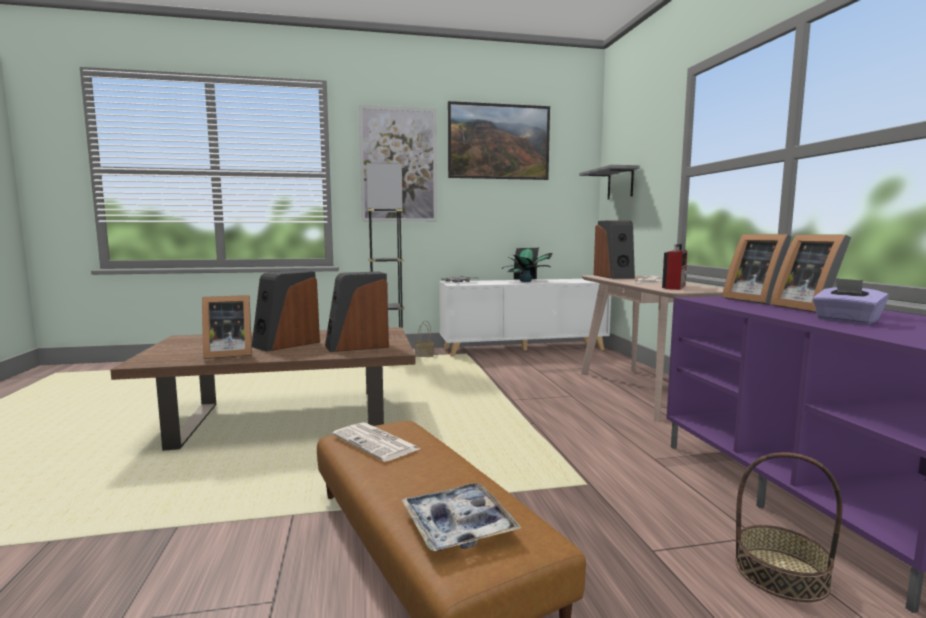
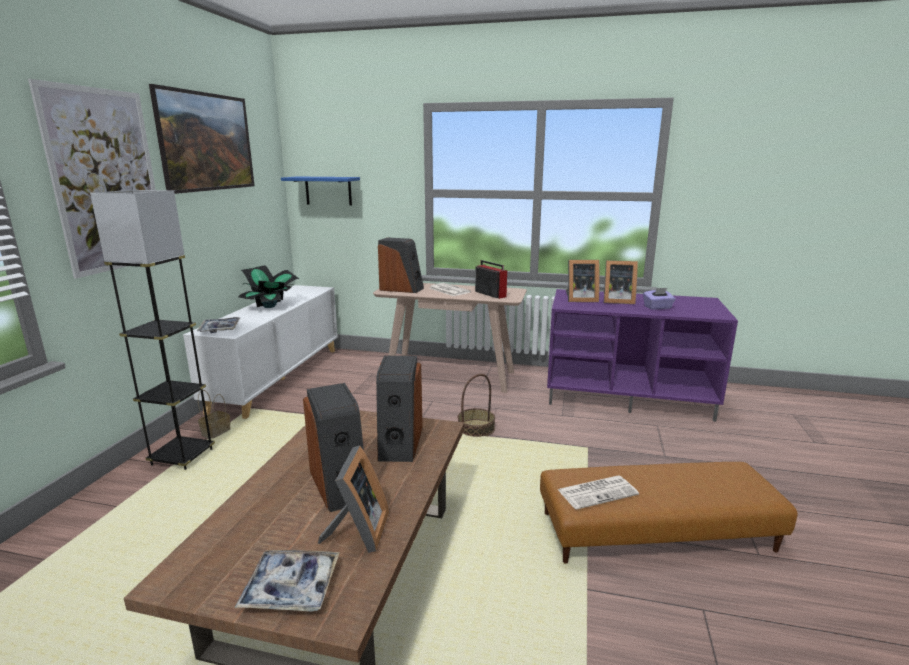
camera: 65 degrees left, 10 degrees up
tray [402,483,522,551] -> tray moved to [235,550,340,612]
grey shelf [579,165,640,199] -> blue shelf [281,176,360,206]
basket [735,452,843,602] -> basket moved to [458,374,495,437]

